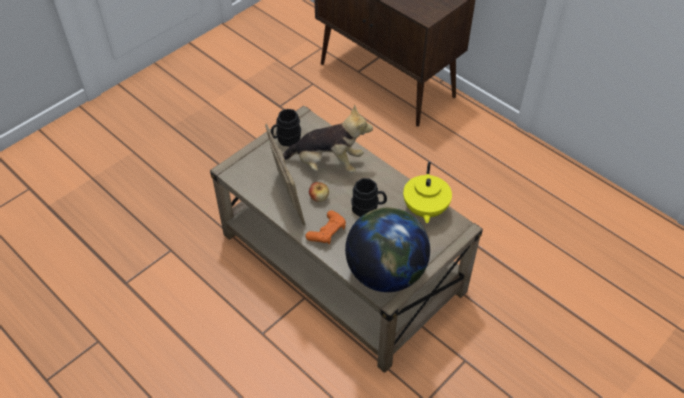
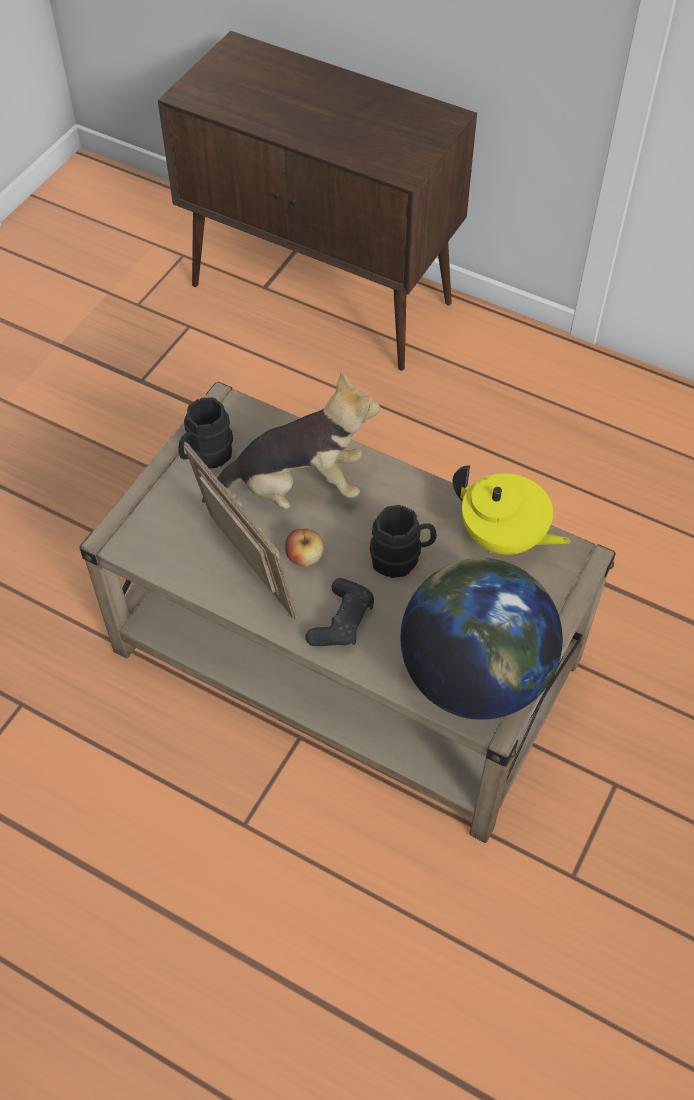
camera: 15 degrees left, 5 degrees up
orange game controller [305,210,346,244] -> black game controller [306,578,374,646]
yellow teapot [403,162,452,223] -> yellow teapot turned 45 degrees counterclockwise [453,465,571,555]

